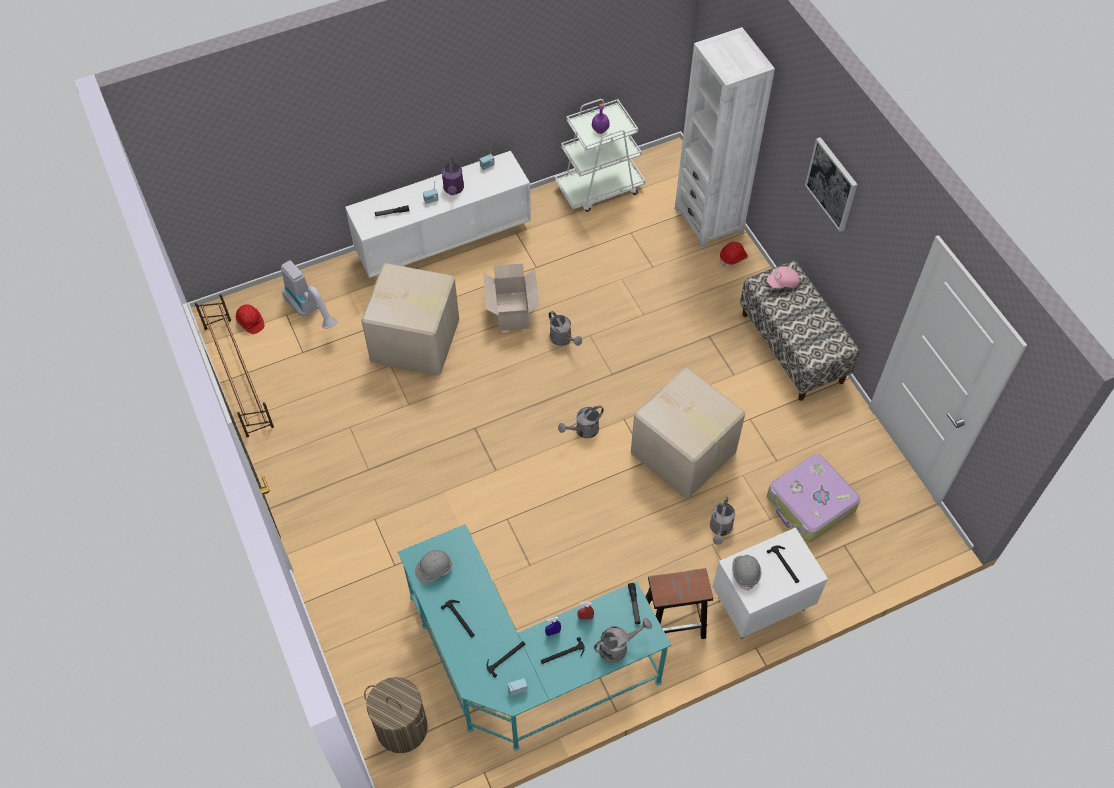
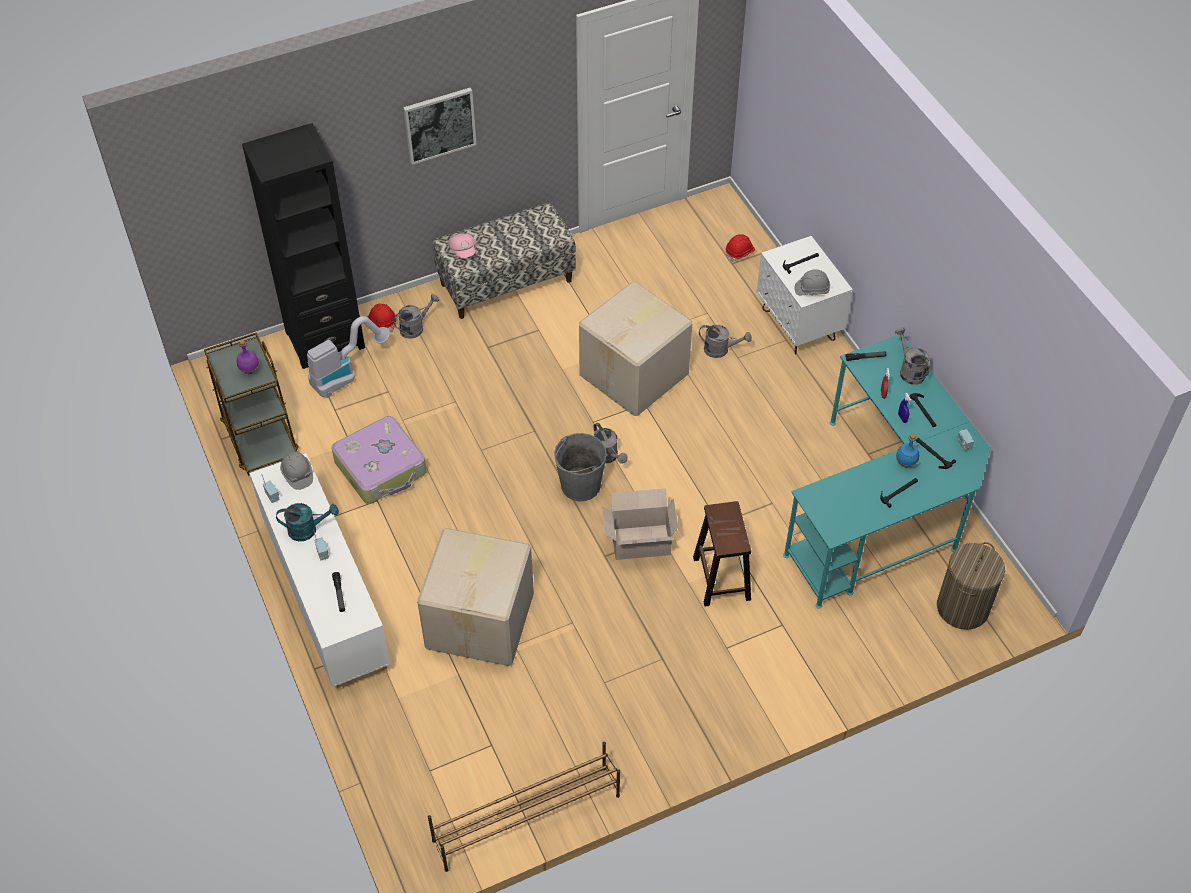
camera: 90 degrees left, 5 degrees down
red hard hat [236,304,264,334] -> red hard hat moved to [725,234,755,261]
vacuum cleaner [281,260,337,329] -> vacuum cleaner moved to [307,316,390,398]
grey hard hat [415,550,452,584] -> grey hard hat moved to [280,452,313,490]
purple watering can [442,157,464,195] -> turquoise watering can [276,503,339,541]
cardboard box [483,263,540,331] -> cardboard box moved to [602,488,678,560]
grey watering can [549,311,582,346] -> grey watering can moved to [394,294,439,339]
white cart [555,99,645,212] -> brown cart [204,332,298,476]
brown stool [646,568,713,639] -> brown stool moved to [693,501,751,607]
white bookcase [675,27,775,248] -> black bookcase [242,123,365,369]
suitcase [767,454,861,542] -> suitcase moved to [332,416,426,504]
none -> grey bucket [554,433,607,501]
none -> blue bottle [896,434,919,468]

